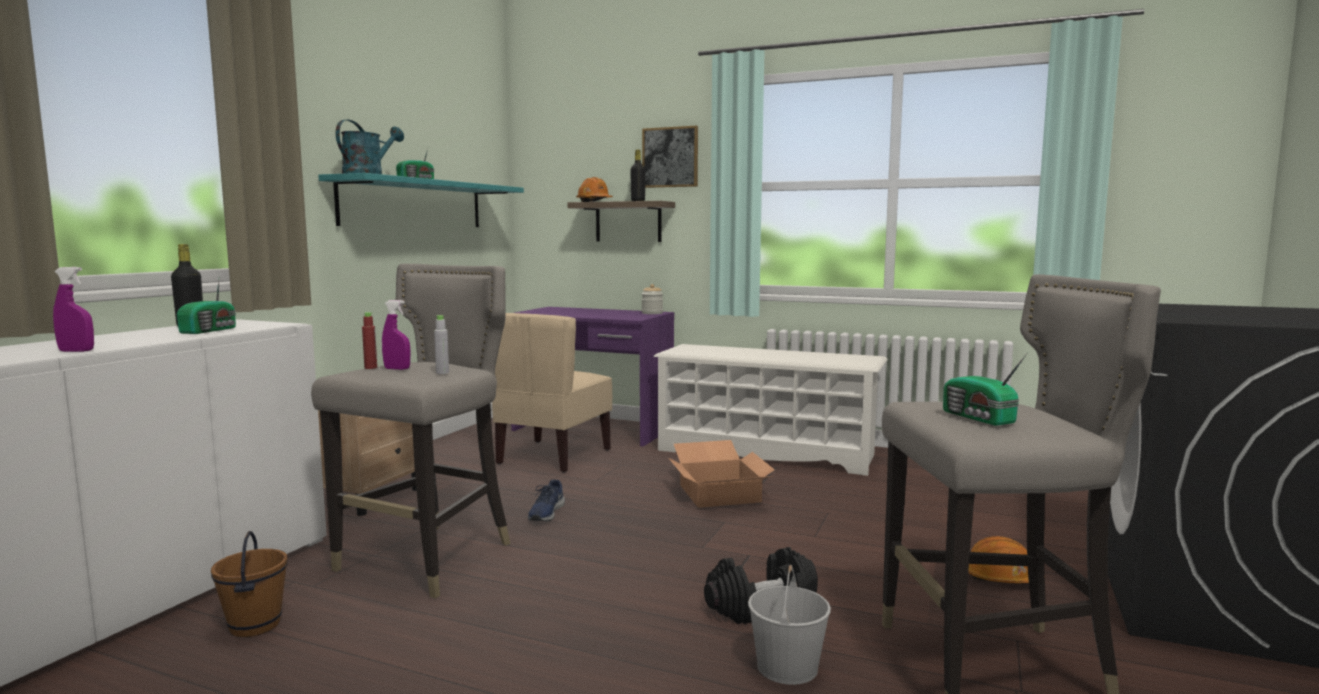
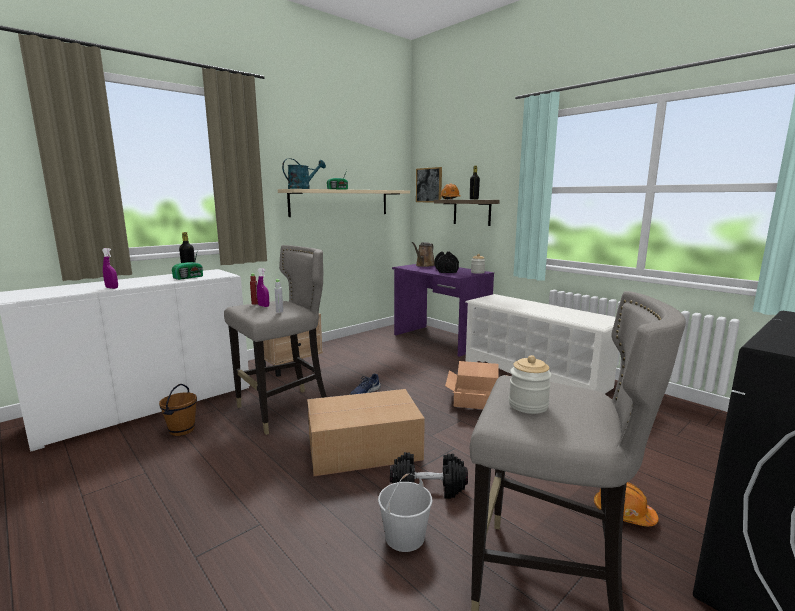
camera: 25 degrees right, 5 degrees up
turquoise shelf [318,173,524,227] -> beige shelf [278,189,410,217]
beige chair [492,313,612,473] -> none
picture [642,126,698,188] -> picture moved to [416,167,442,202]
radio [943,353,1027,426] -> jar [509,355,552,414]
none -> cardboard box [307,389,425,476]
none -> brown watering can [412,242,435,267]
none -> black dumbbell [435,251,459,273]

